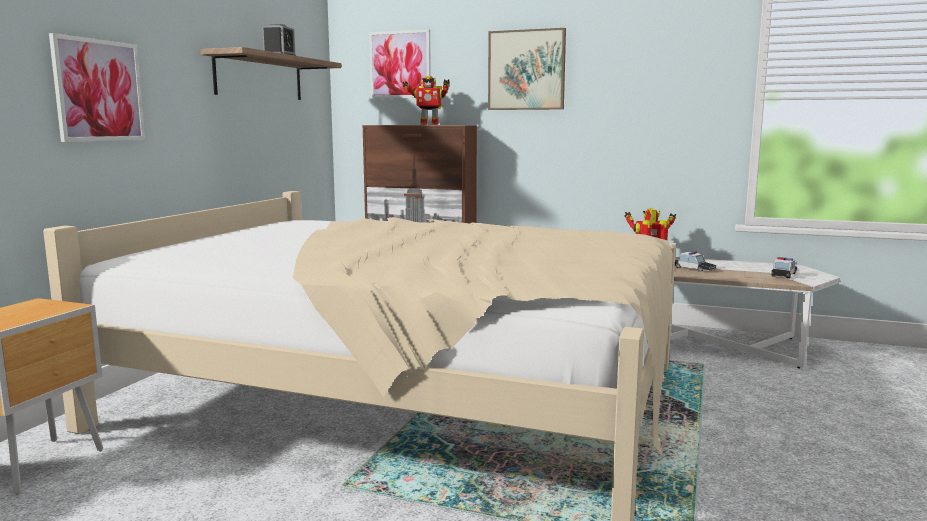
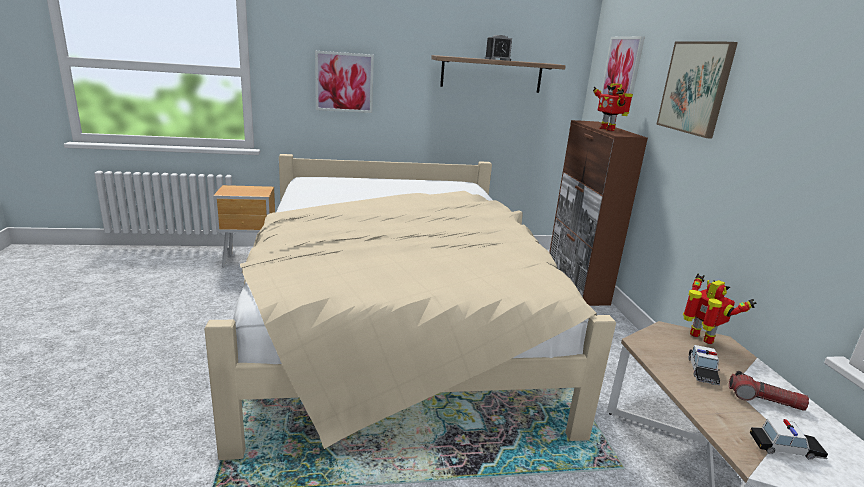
camera: 60 degrees right, 10 degrees up
none -> flashlight [729,371,809,411]

